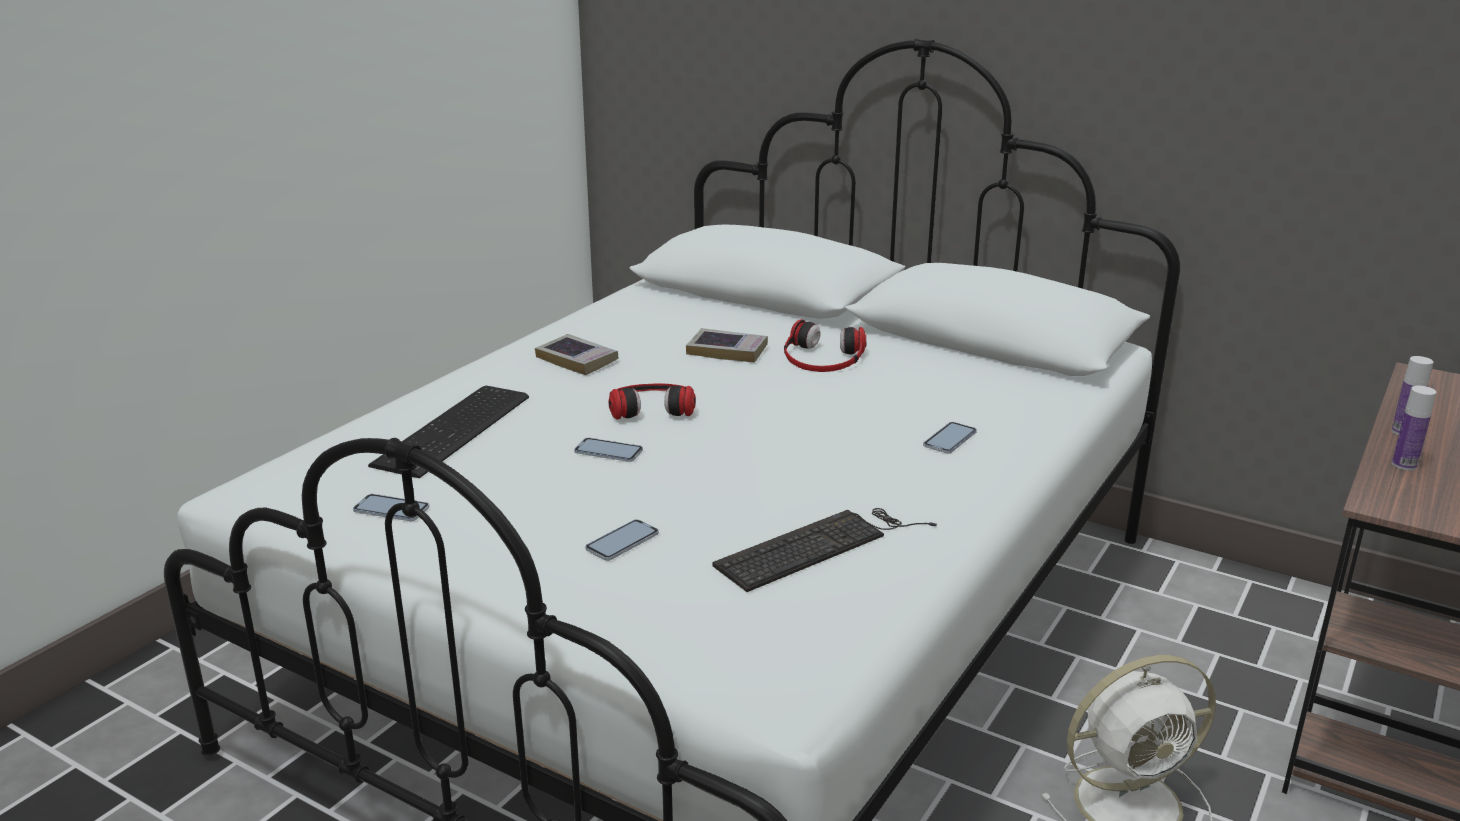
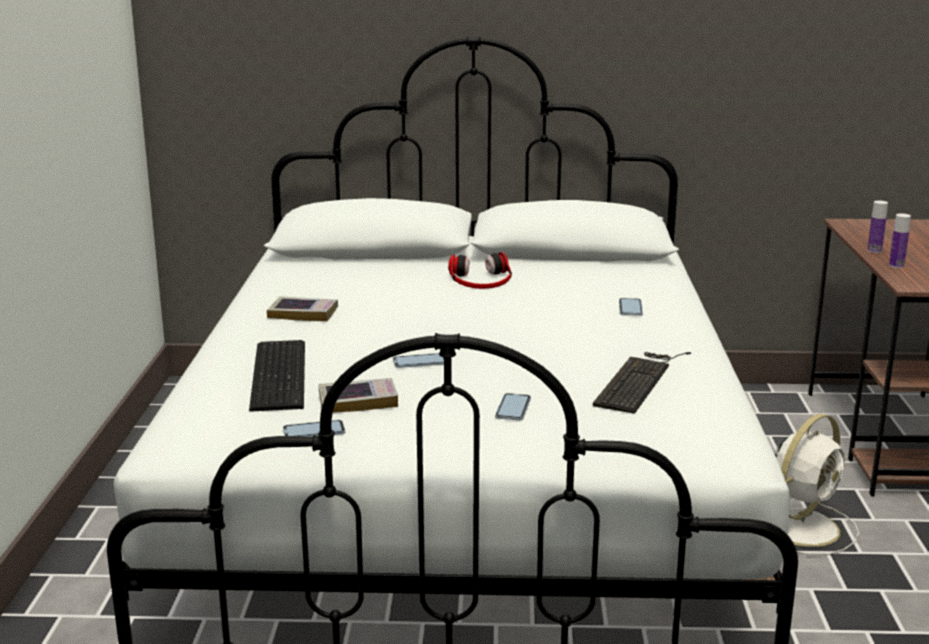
camera: 30 degrees left, 5 degrees down
headphones [609,383,696,419] -> none
book [686,328,768,363] -> book moved to [319,378,398,413]

